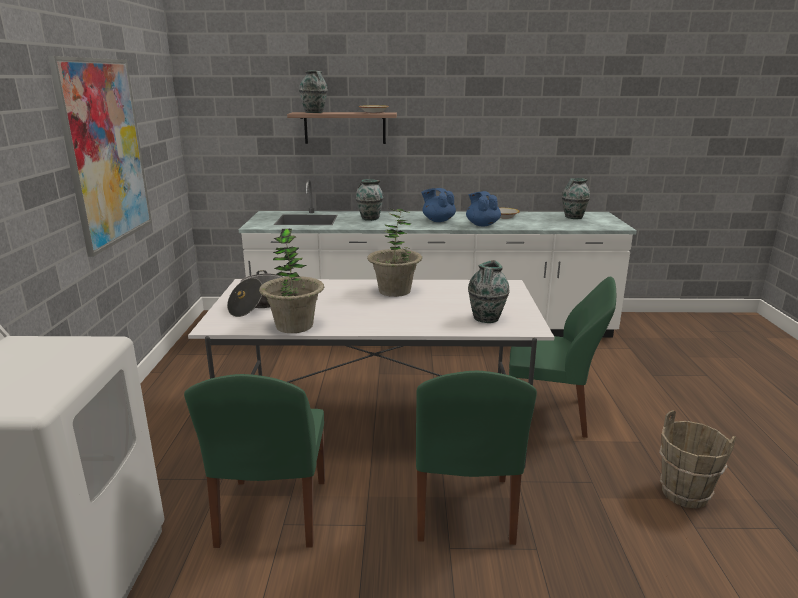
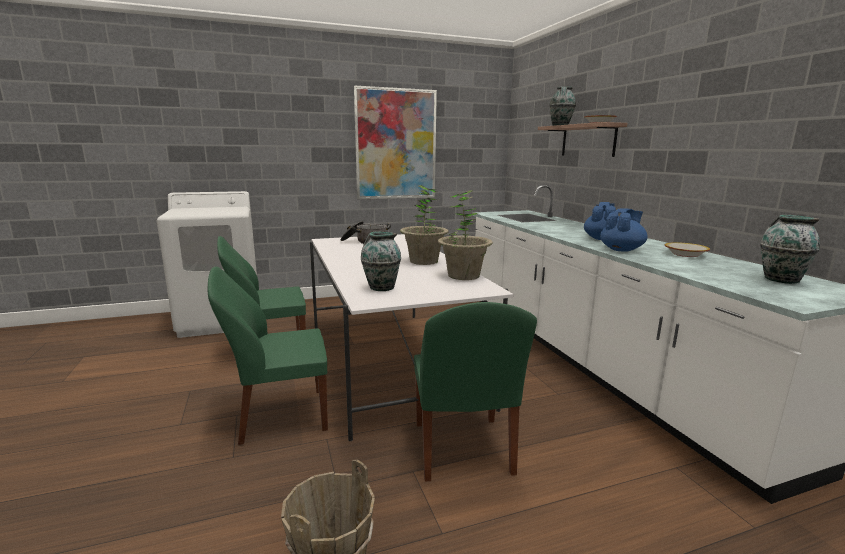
camera: 70 degrees right, 5 degrees down
potted plant [259,229,324,333] -> potted plant moved to [438,190,493,280]
vase [356,179,384,221] -> none

